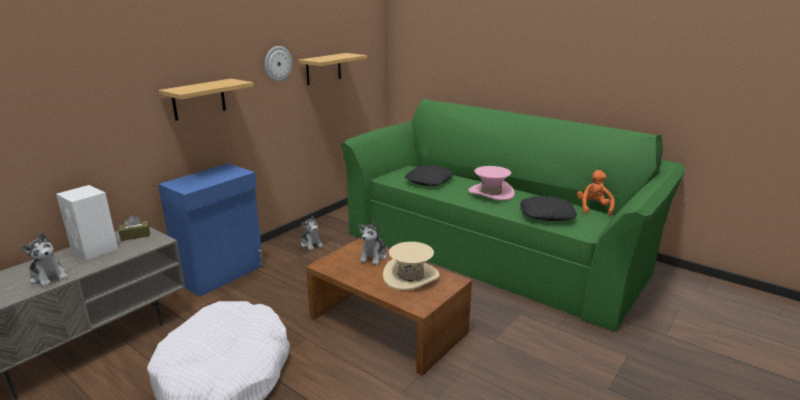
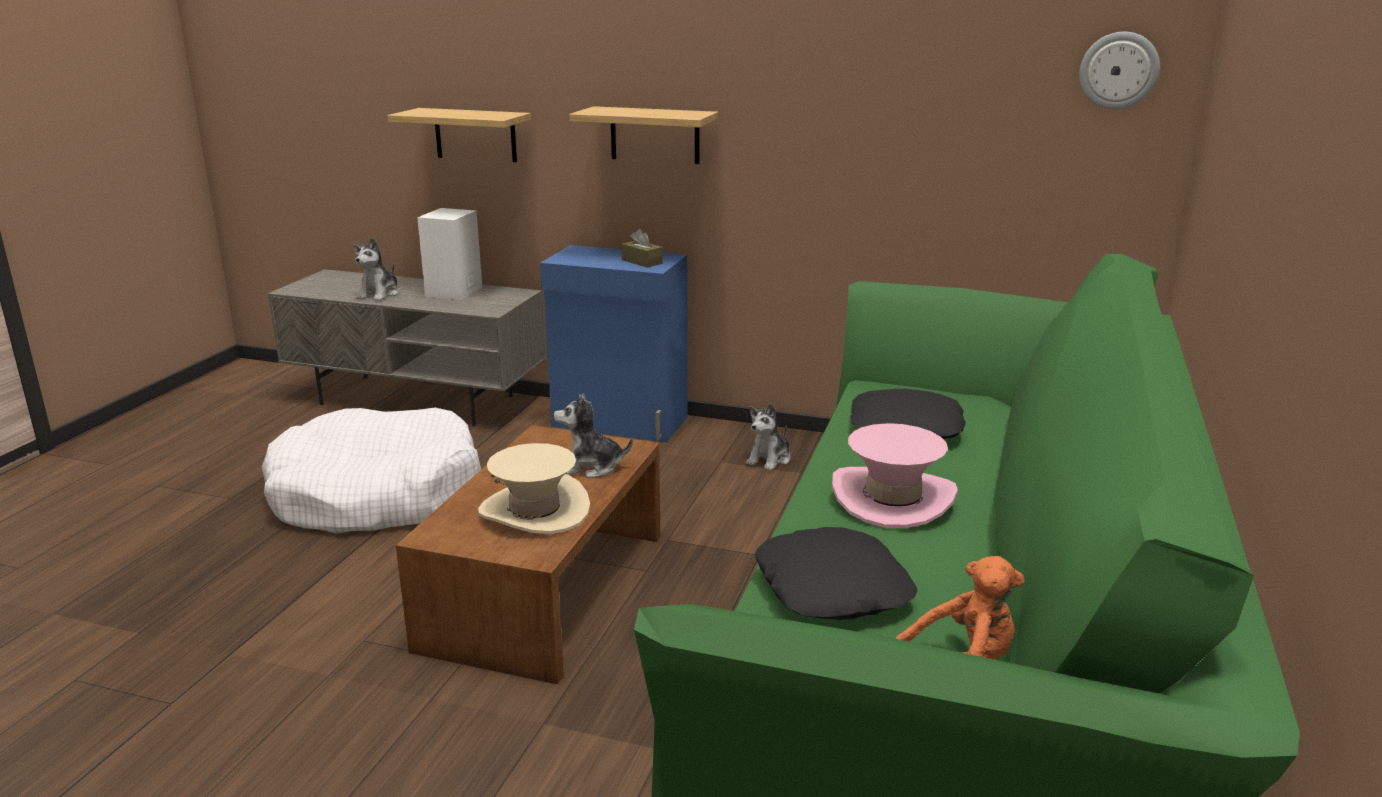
camera: 70 degrees right, 0 degrees up
brown tissue box [119,216,150,241] -> brown tissue box moved to [621,229,663,268]
wall clock [265,46,292,82] -> wall clock moved to [1079,32,1160,109]
shelf [298,53,367,85] -> shelf moved to [387,108,531,162]

